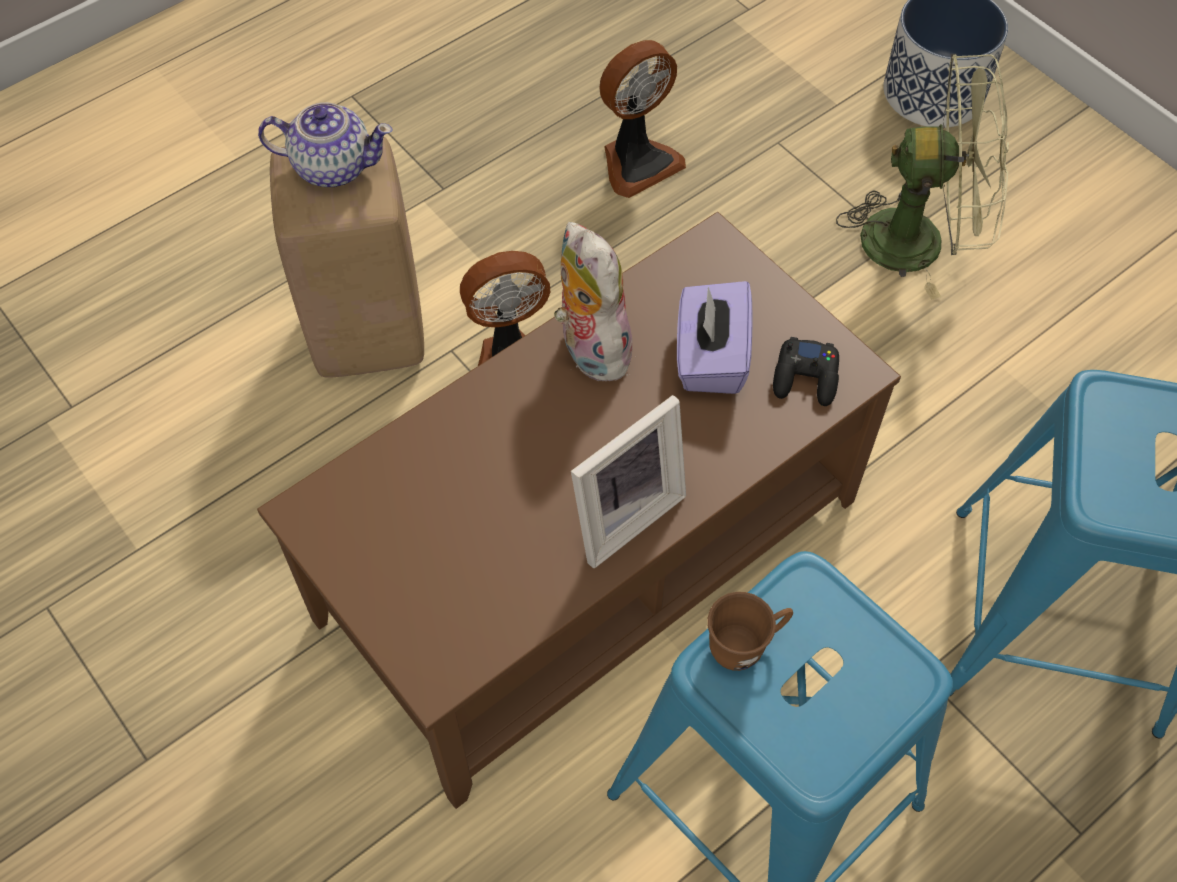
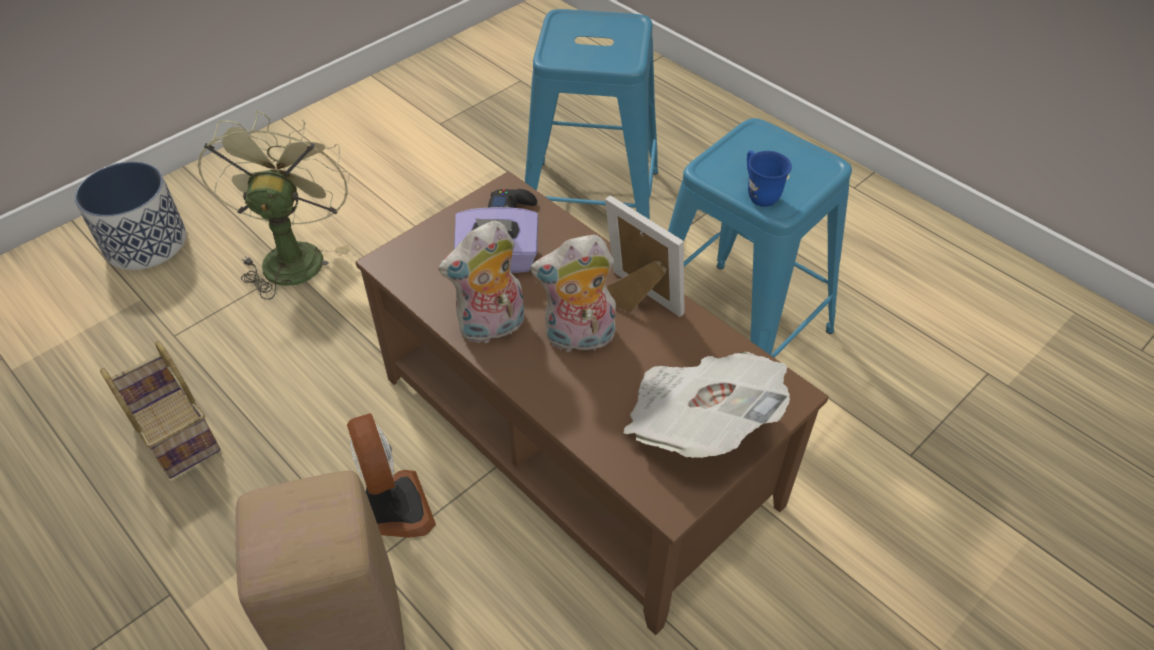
camera: 95 degrees left, 10 degrees down
teapot [258,102,392,187] -> none
fan [599,40,686,198] -> basket [100,341,220,479]
brown mug [707,592,793,671] -> blue mug [747,150,792,207]
none -> plush toy [530,235,616,352]
none -> newspaper [623,352,790,458]

